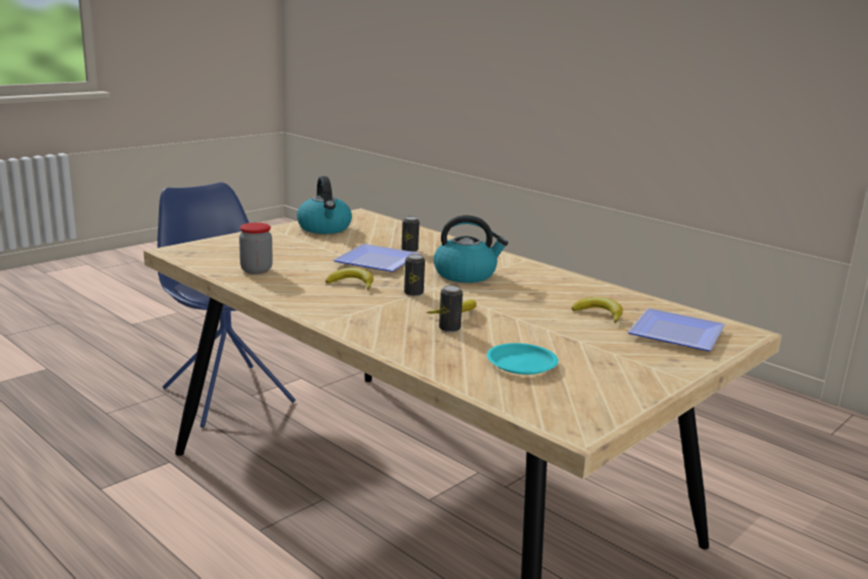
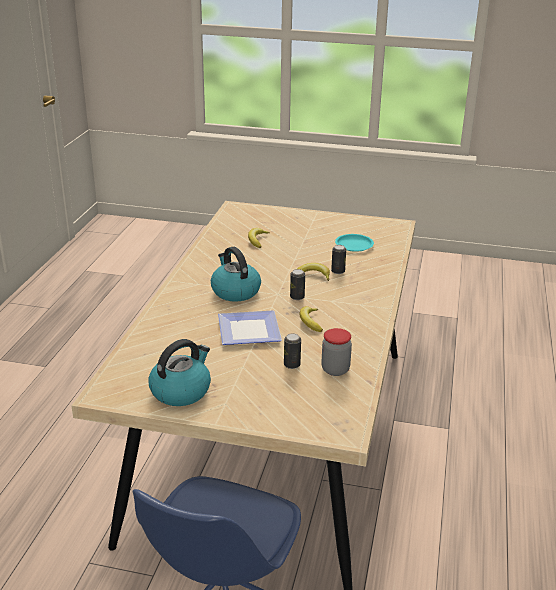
camera: 120 degrees left, 10 degrees up
can [402,216,419,252] -> can moved to [284,333,301,369]
plate [628,308,725,351] -> none

